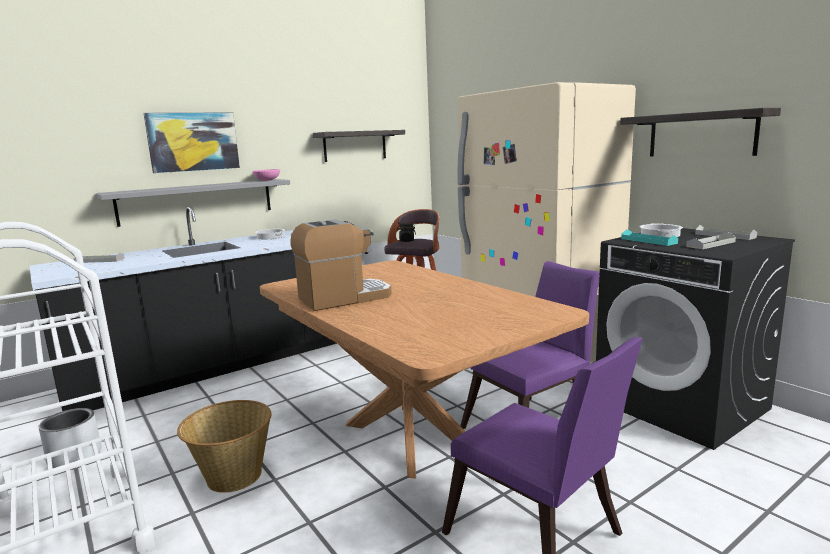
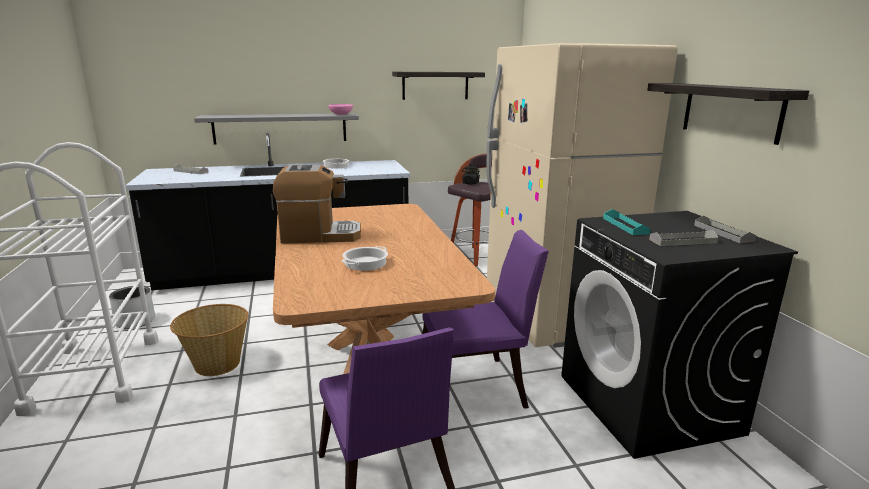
camera: 20 degrees right, 5 degrees up
picture [143,113,240,173] -> none
cooking pot [640,223,683,237] -> cooking pot moved to [342,246,388,271]

